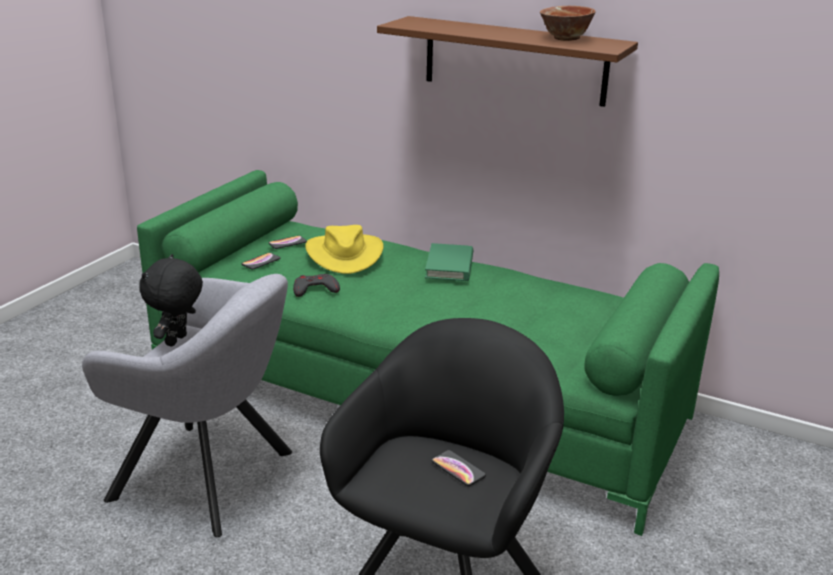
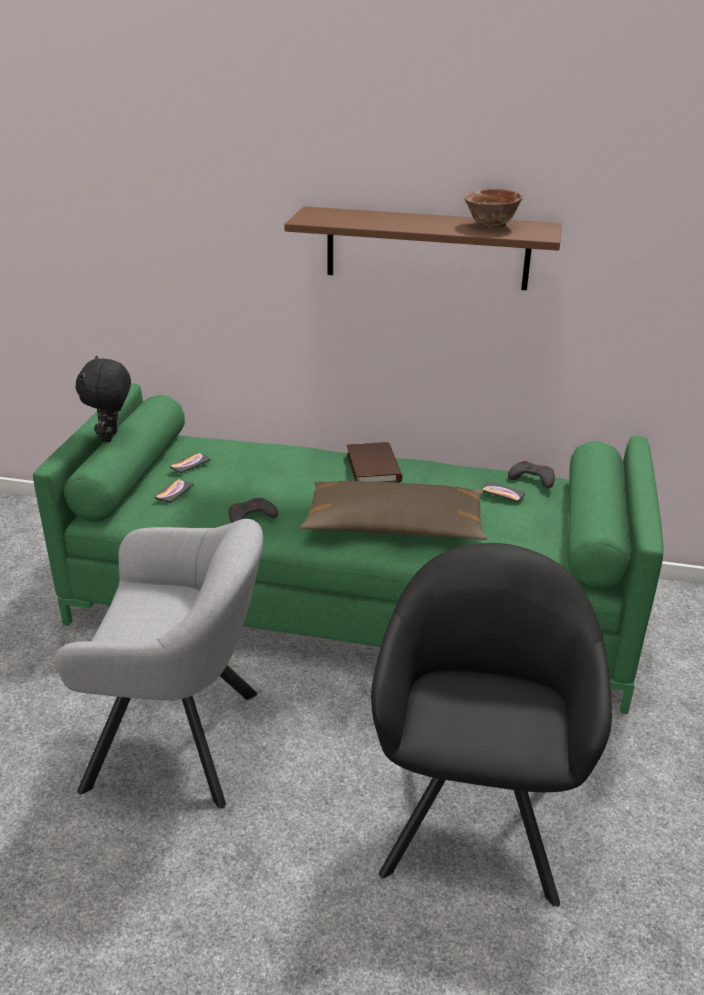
camera: 15 degrees left, 5 degrees up
black plush toy [140,254,203,346] -> black plush toy moved to [76,356,131,442]
yellow hat [305,225,384,274] -> none
green book [425,243,473,281] -> brown book [347,442,402,483]
phone [431,450,486,486] -> phone moved to [481,482,525,502]
none -> brown pillow [300,481,487,540]
none -> grey game controller [508,461,555,488]

